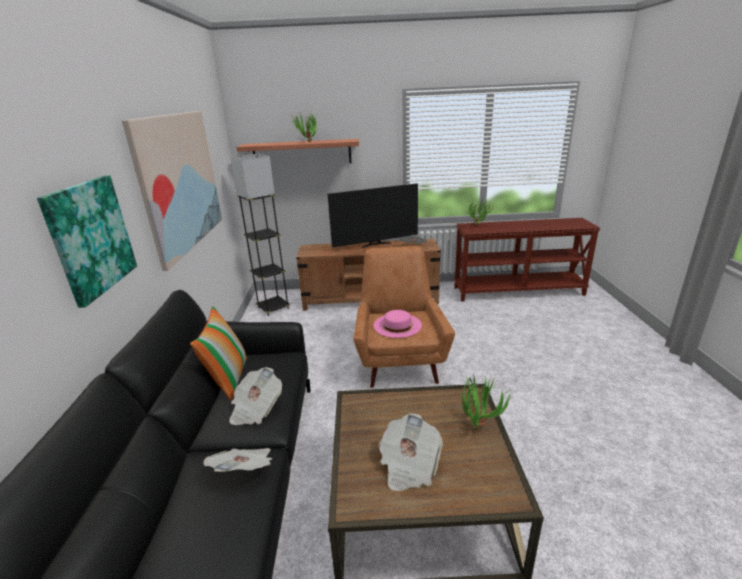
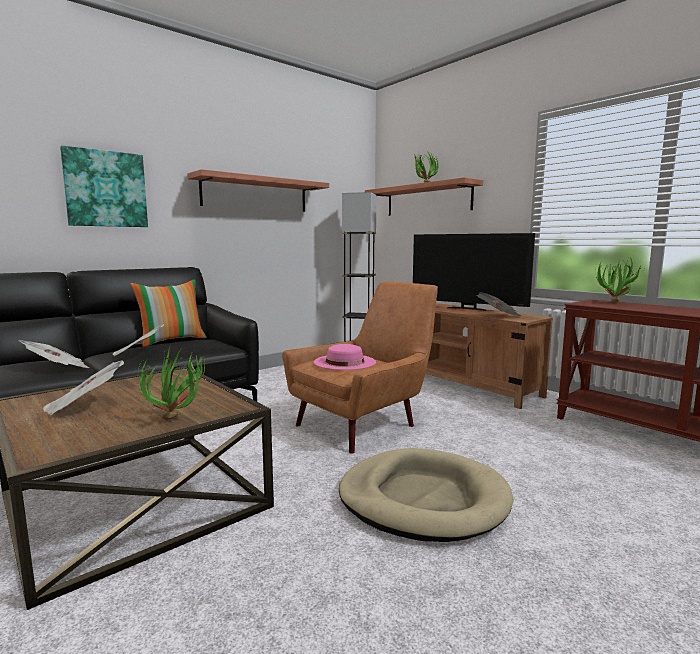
camera: 50 degrees right, 15 degrees down
picture [122,111,222,271] -> shelf [187,169,329,212]
none -> beige dog bed [339,448,514,542]

